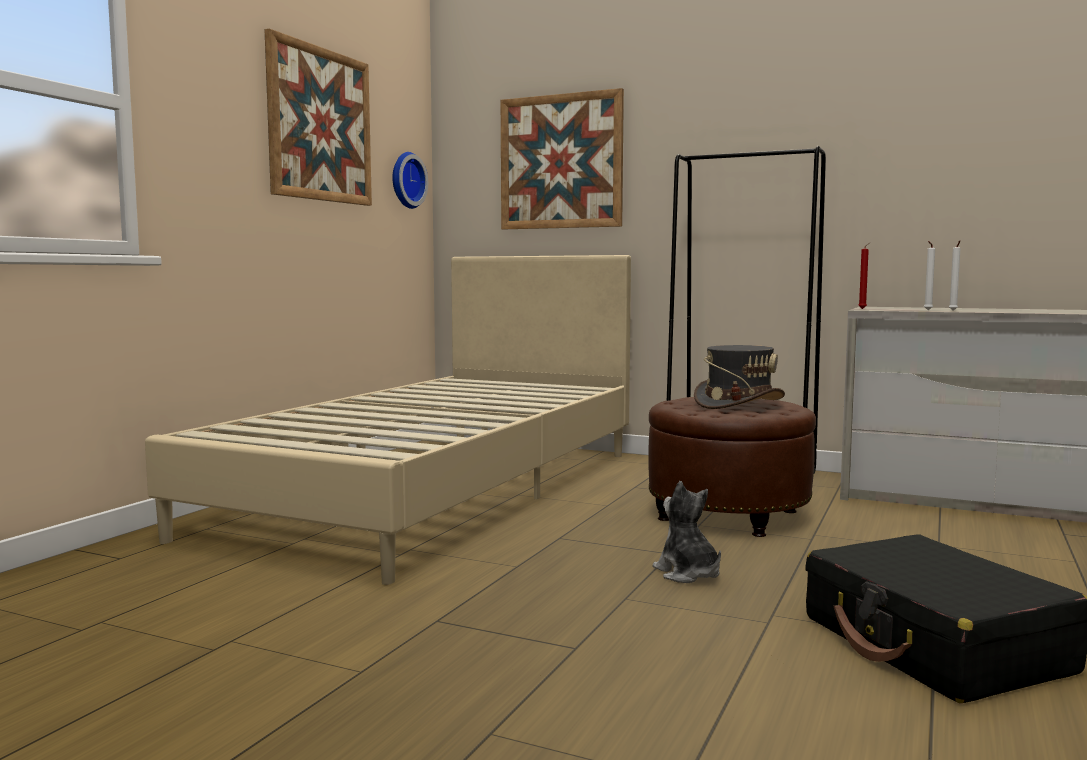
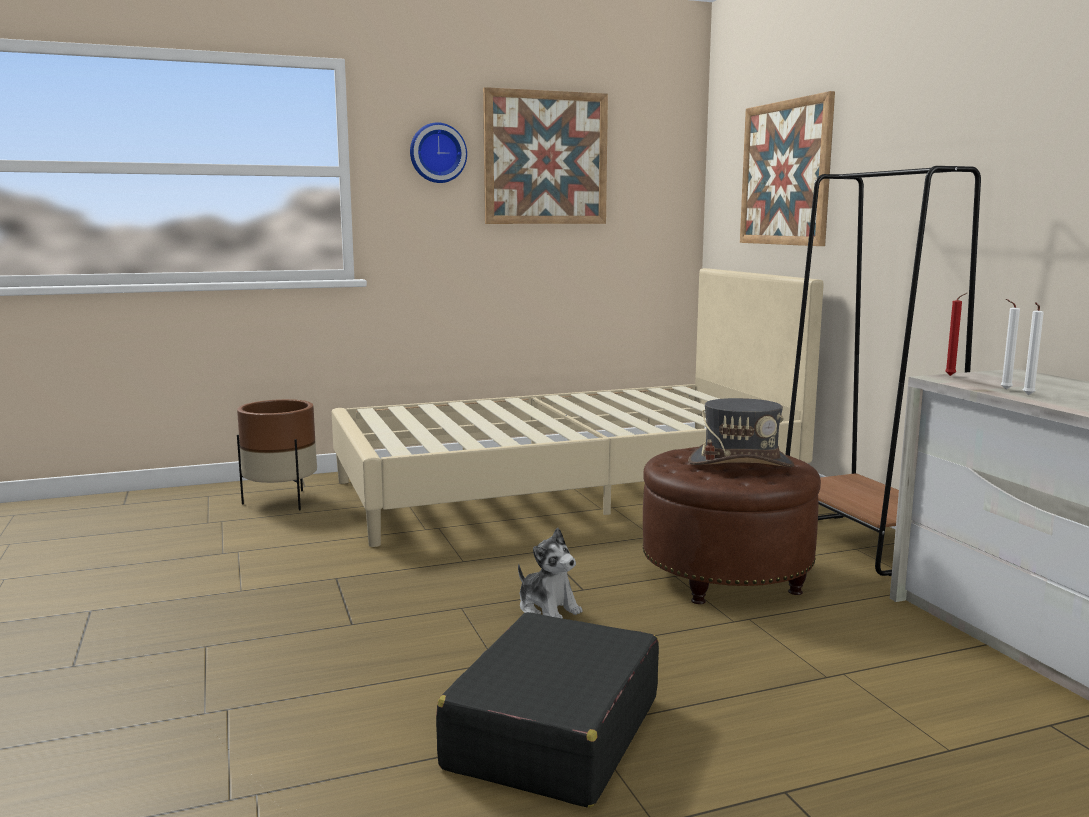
camera: 45 degrees right, 5 degrees up
wall clock [392,152,428,209] -> wall clock moved to [410,122,467,183]
plush toy [652,481,721,583] -> plush toy turned 120 degrees clockwise [518,528,583,619]
none -> brown planter [237,399,317,511]

